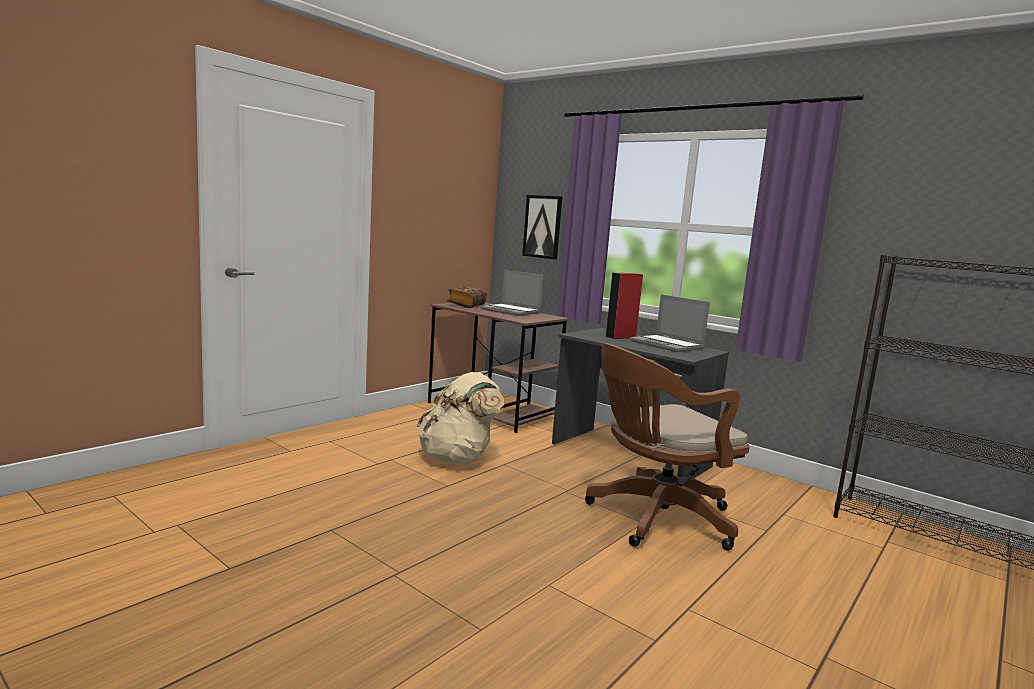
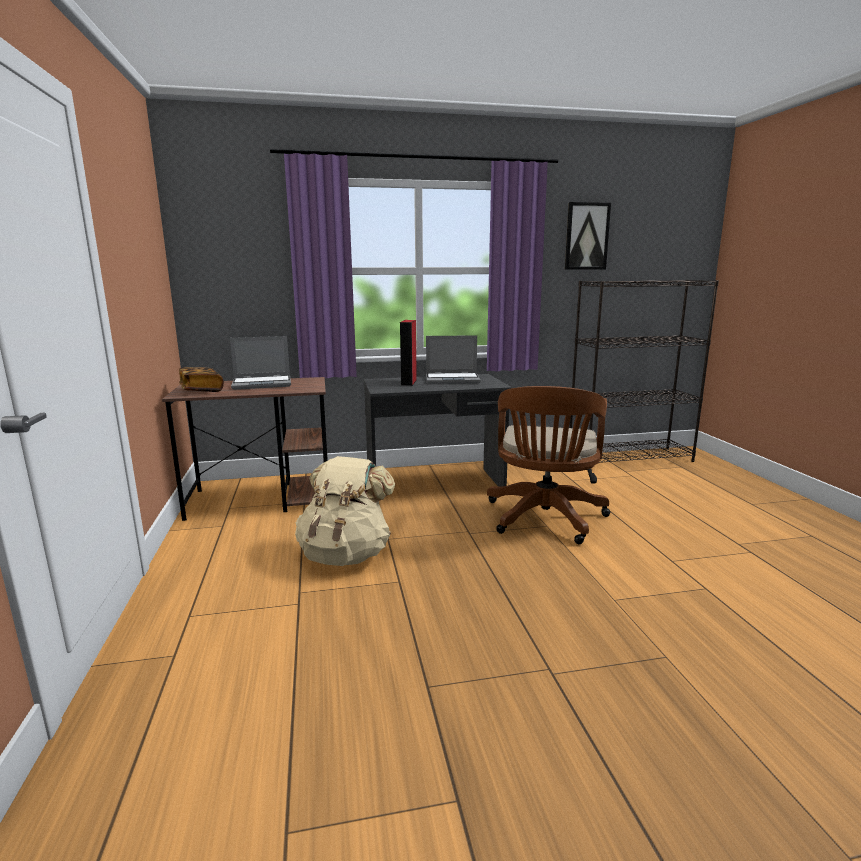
camera: 50 degrees left, 5 degrees up
picture [522,195,562,259] -> picture moved to [565,202,611,270]

